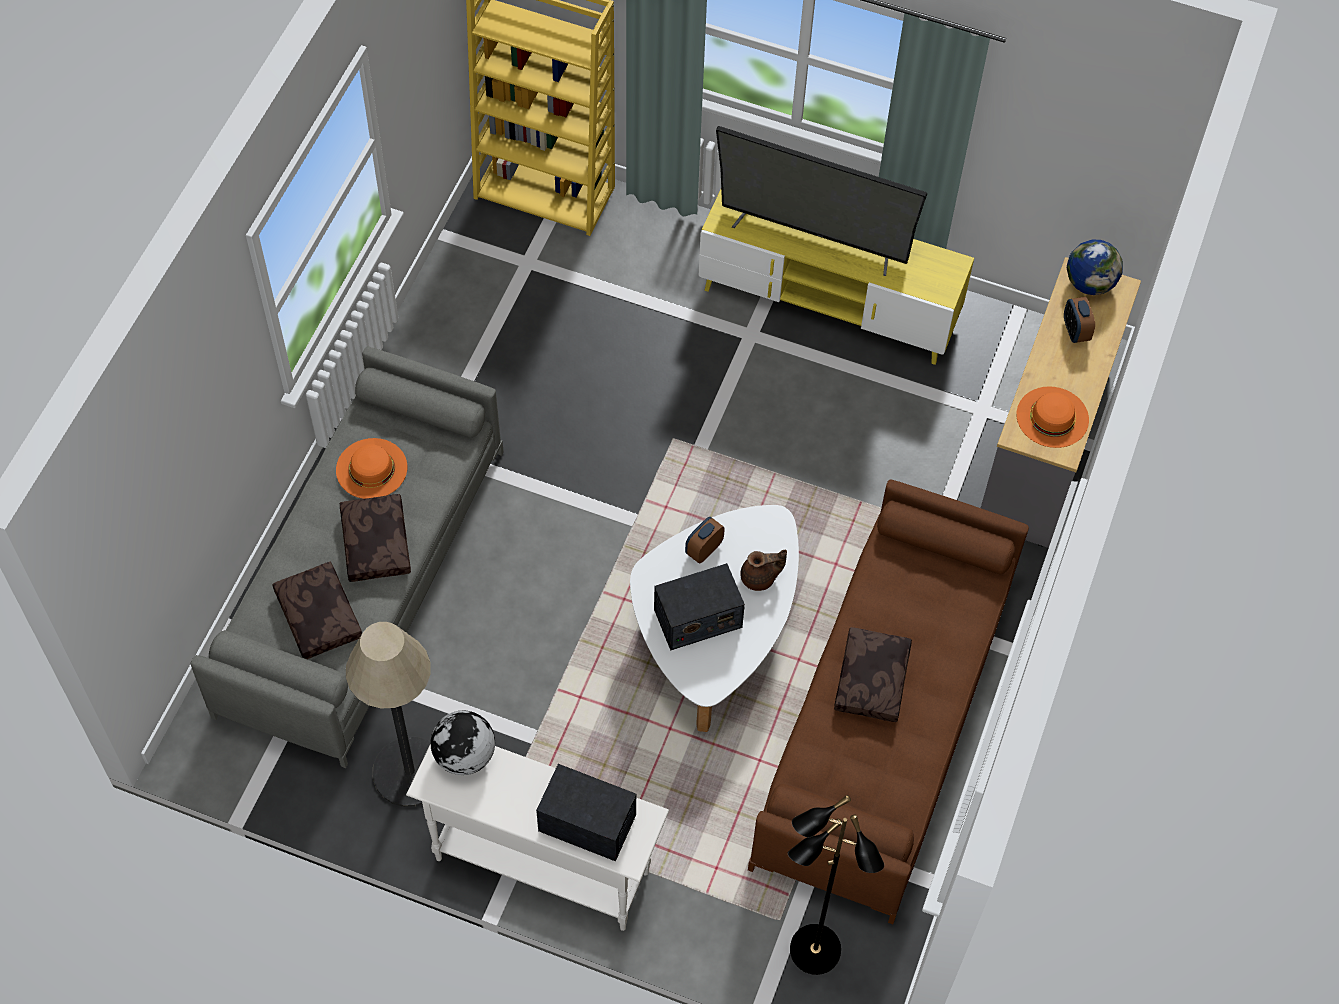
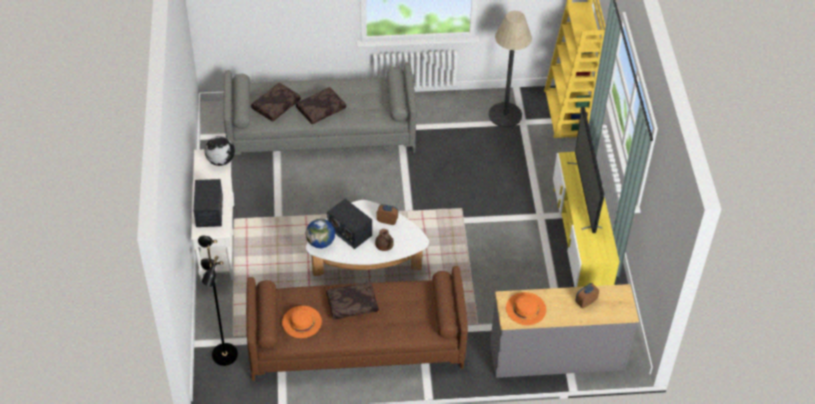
camera: 65 degrees right, 10 degrees down
orange hat [336,438,407,499] -> orange hat moved to [282,306,322,338]
floor lamp [346,622,431,807] -> floor lamp moved to [489,11,532,127]
globe [1067,240,1123,295] -> globe moved to [306,219,335,248]

